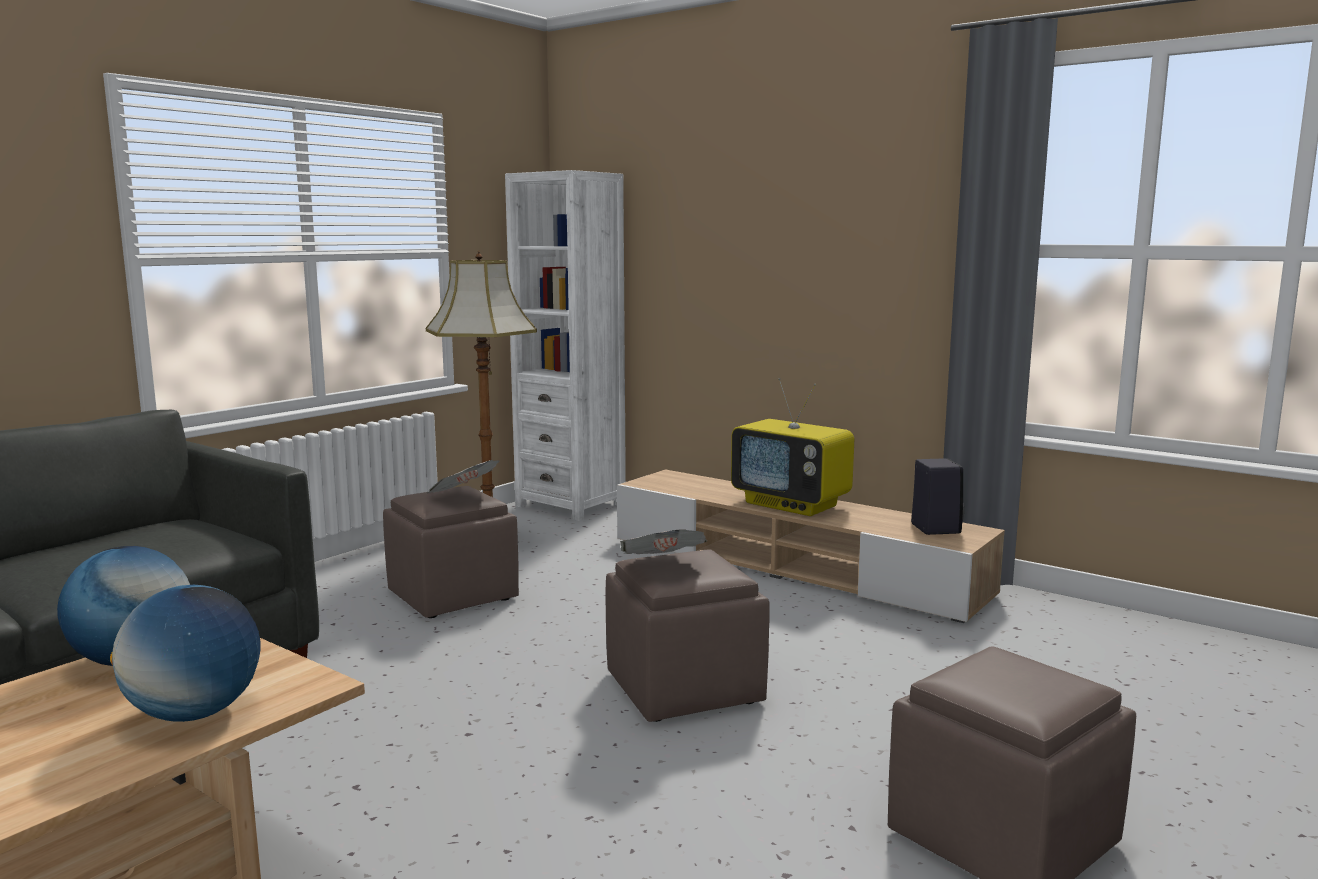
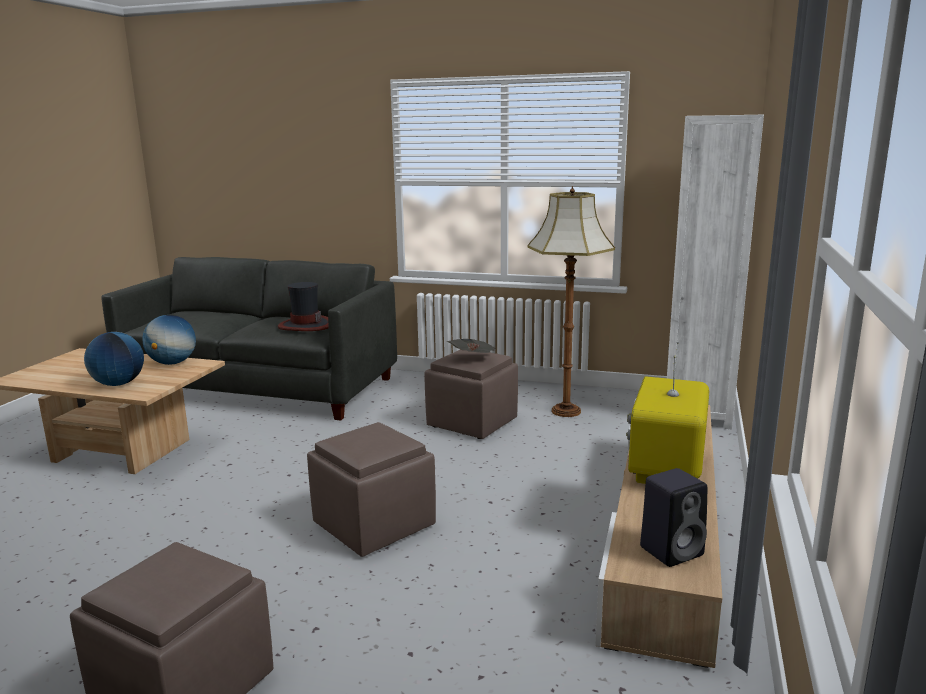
camera: 70 degrees right, 5 degrees up
newspaper [620,529,707,554] -> none
none -> hat [278,282,329,331]

